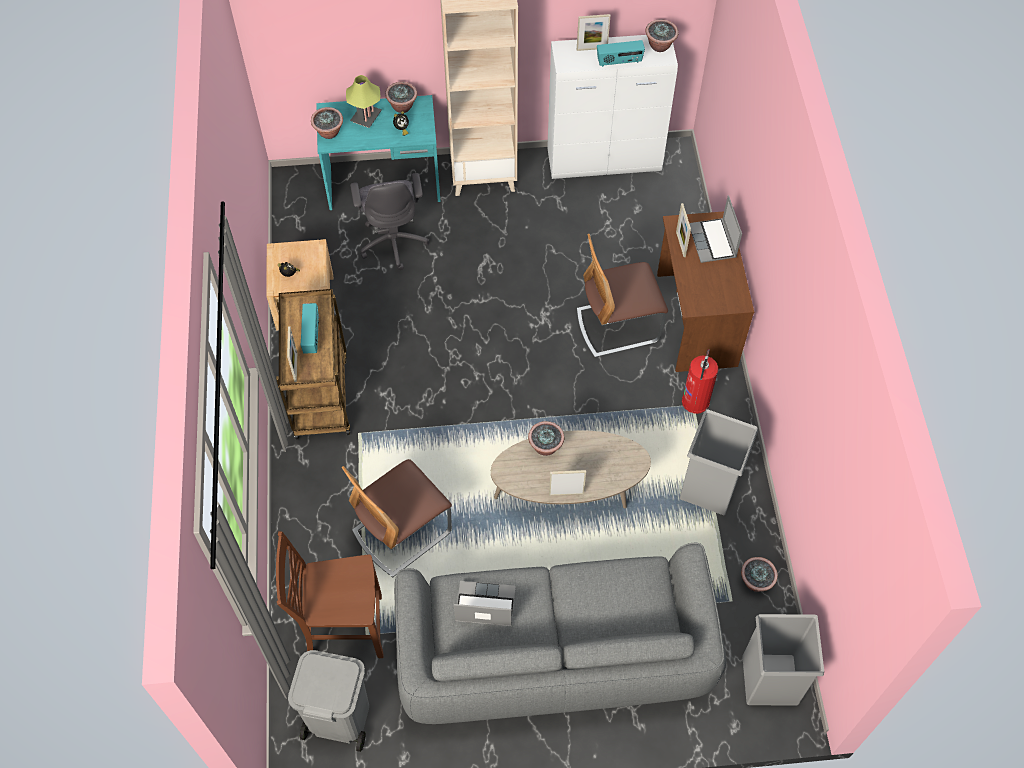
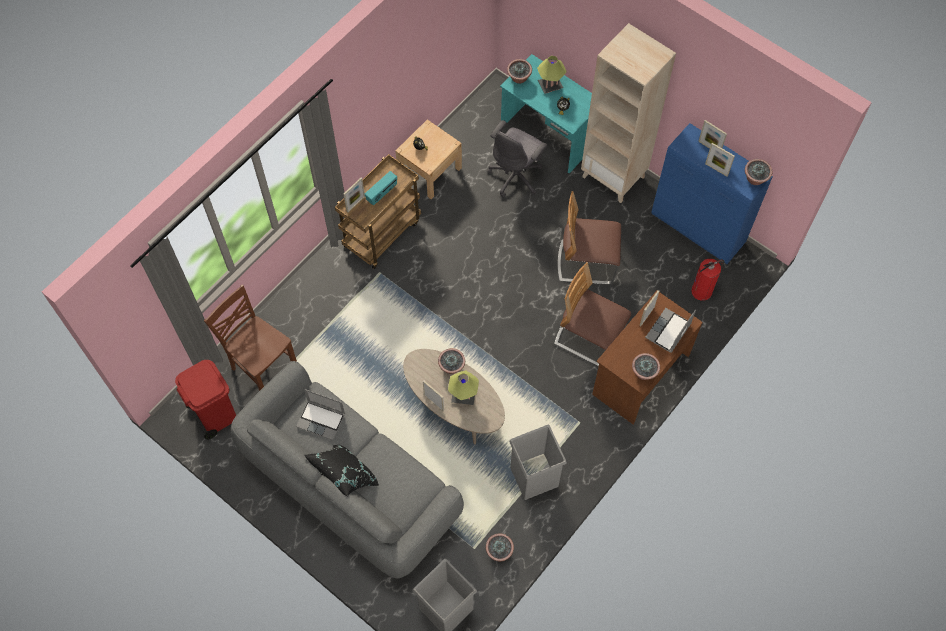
camera: 45 degrees right, 5 degrees up
grey trash can [288,650,369,752] -> red trash can [175,360,236,440]
chair [342,459,452,577] -> chair moved to [558,191,621,284]
potted plant [385,82,417,113] -> potted plant moved to [632,353,660,380]
laptop [454,581,516,626] -> laptop turned 150 degrees clockwise [296,389,345,440]
white cabinet [547,35,678,179] -> blue cabinet [651,123,773,264]
radio [597,40,645,67] -> picture frame [705,143,735,177]
fire extinguisher [682,349,718,414] -> fire extinguisher moved to [691,259,724,301]
none -> black pillow [304,445,378,497]
none -> table lamp [448,370,479,405]

